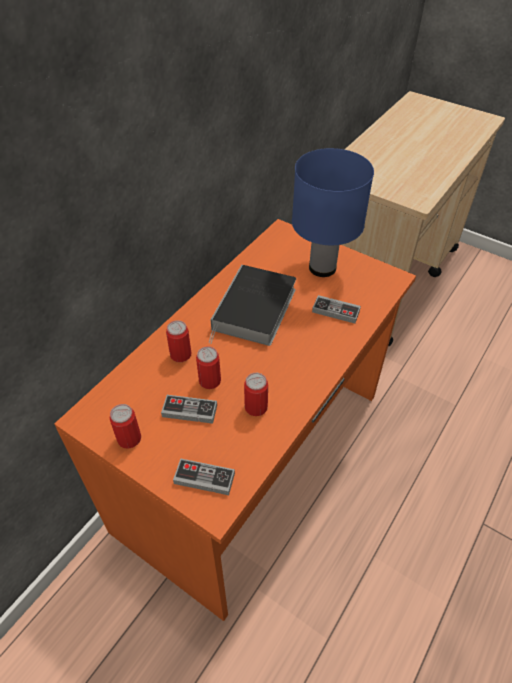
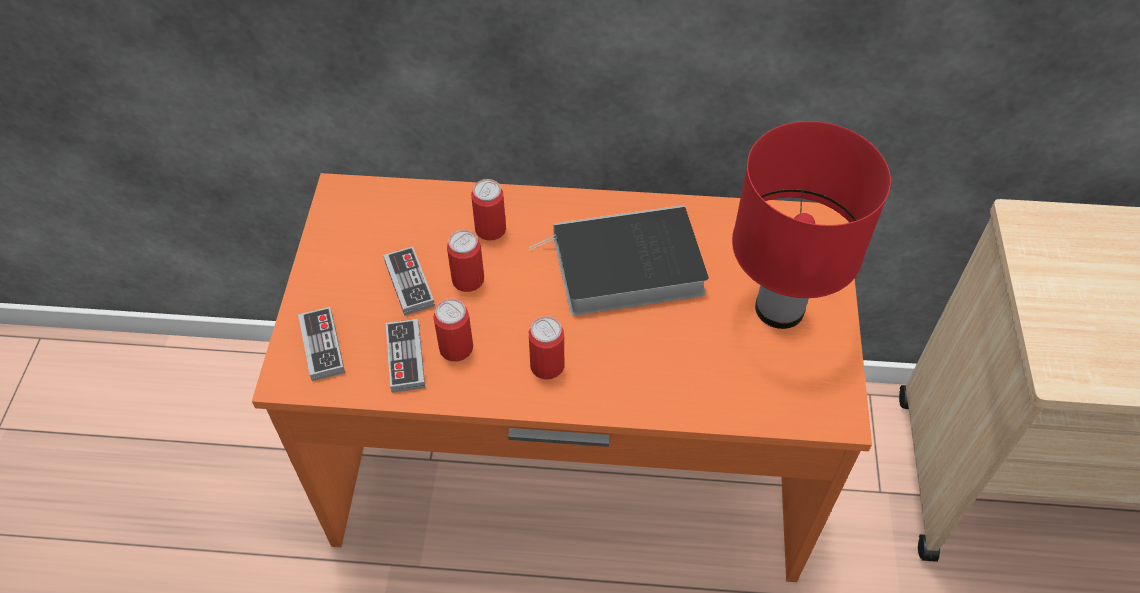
camera: 60 degrees right, 5 degrees up
can [109,404,141,449] -> can moved to [529,316,564,380]
blue table lamp [292,148,374,277] -> red table lamp [732,121,891,329]
game controller [312,295,361,323] -> game controller moved to [386,319,425,393]

